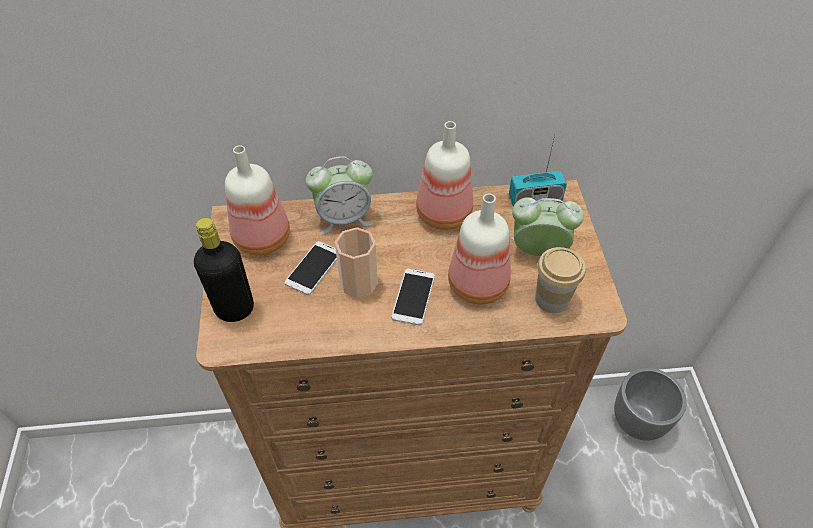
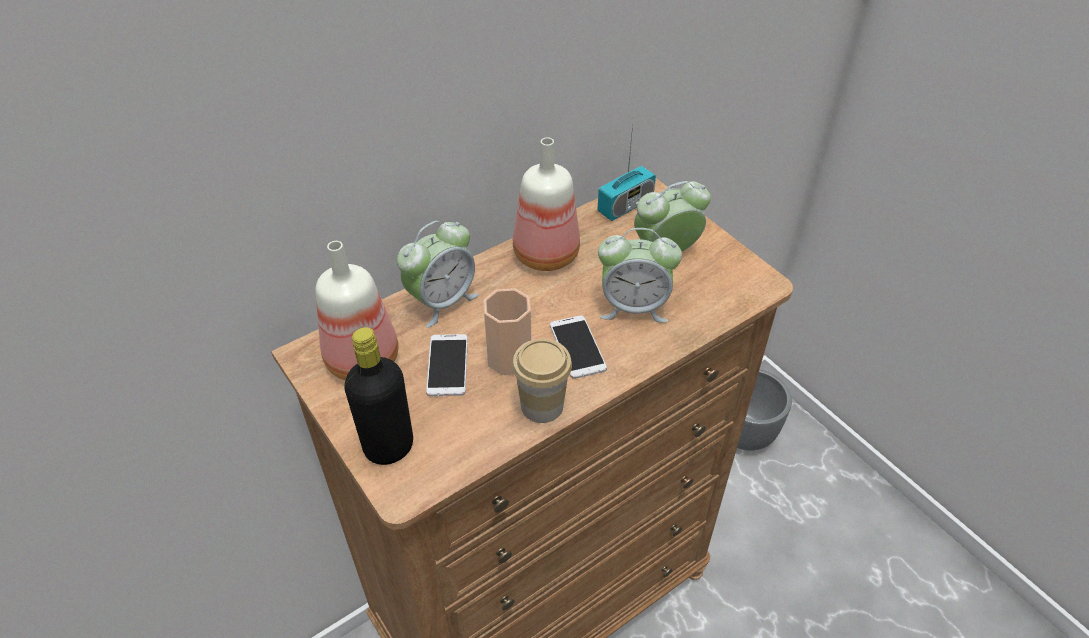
camera: 30 degrees left, 5 degrees down
bottle [448,194,511,304] -> alarm clock [598,228,682,323]
cup [535,247,586,313] -> cup moved to [512,339,572,423]

